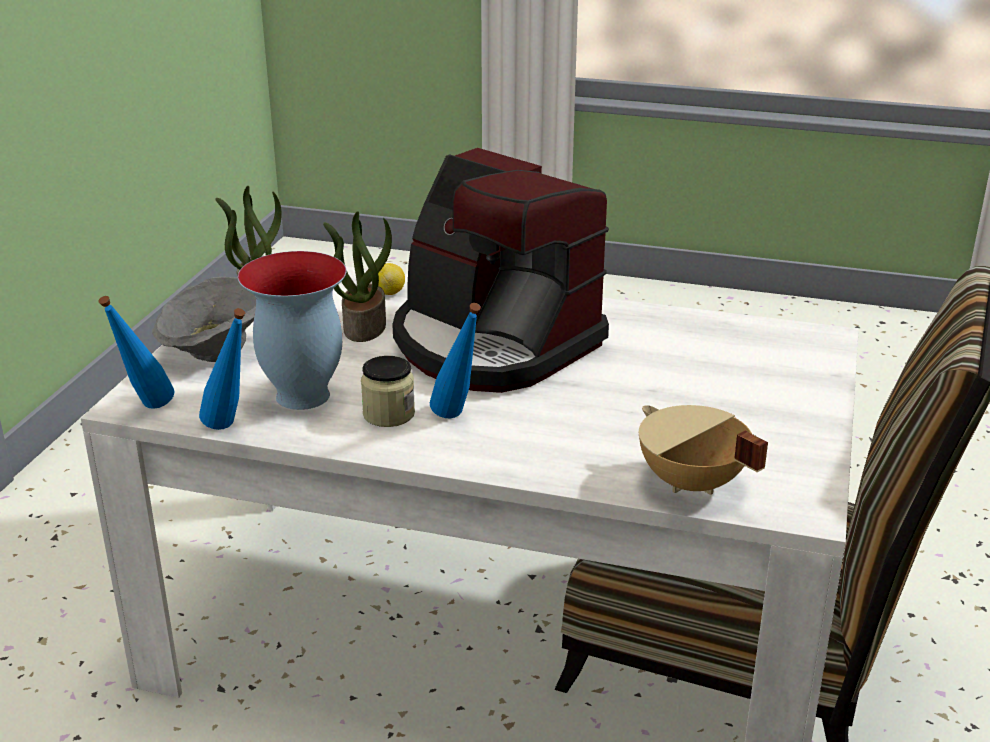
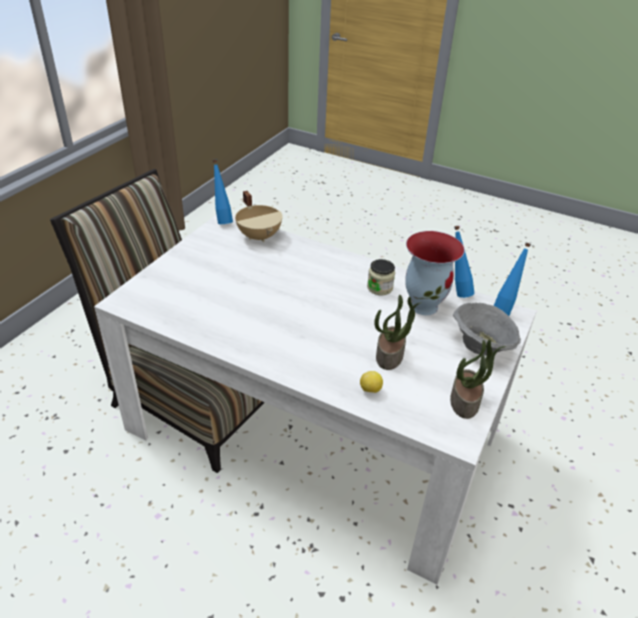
camera: 170 degrees left, 10 degrees up
coffee machine [392,148,609,393] -> none
blue bottle [430,303,481,418] -> blue bottle moved to [213,159,233,224]

